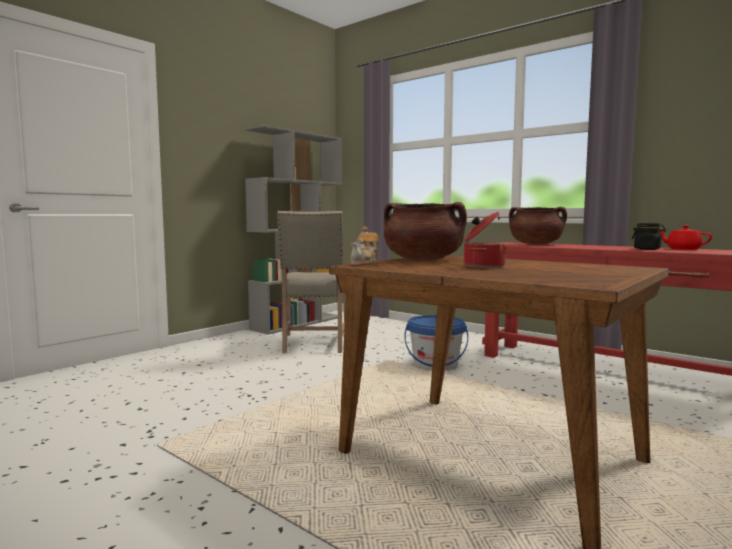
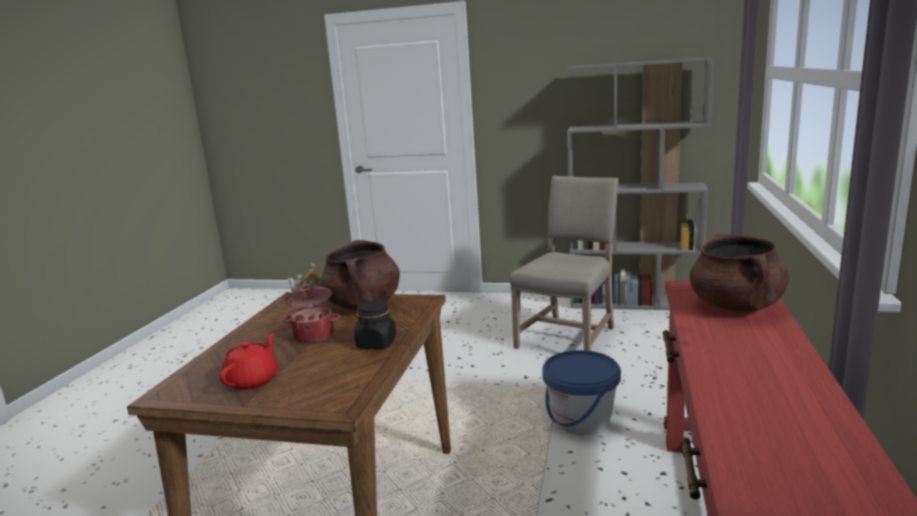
camera: 65 degrees right, 10 degrees up
beige chair [277,211,346,353] -> beige chair turned 150 degrees clockwise [510,176,619,351]
black jar [632,223,666,250] -> black jar moved to [354,300,396,349]
red teapot [659,225,712,250] -> red teapot moved to [219,333,278,390]

